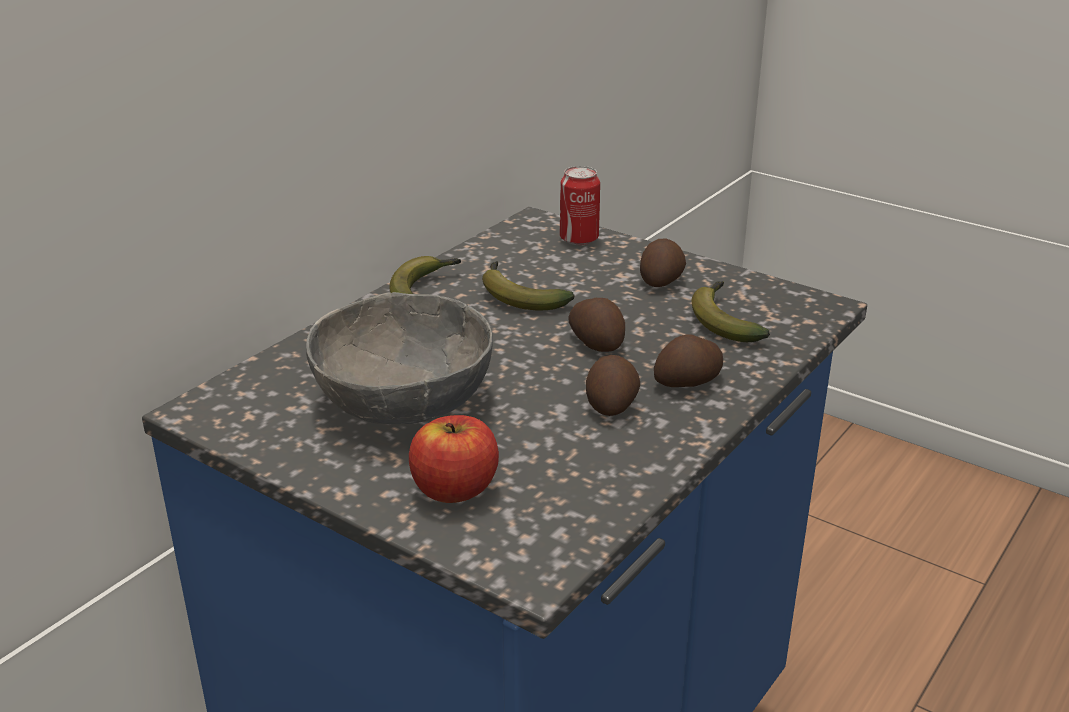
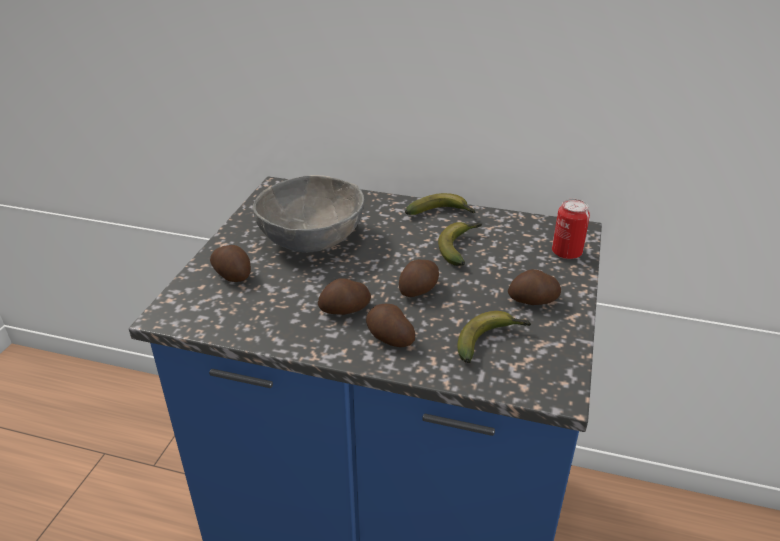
camera: 70 degrees right, 5 degrees up
apple [409,415,499,503] -> potato [210,245,251,282]

